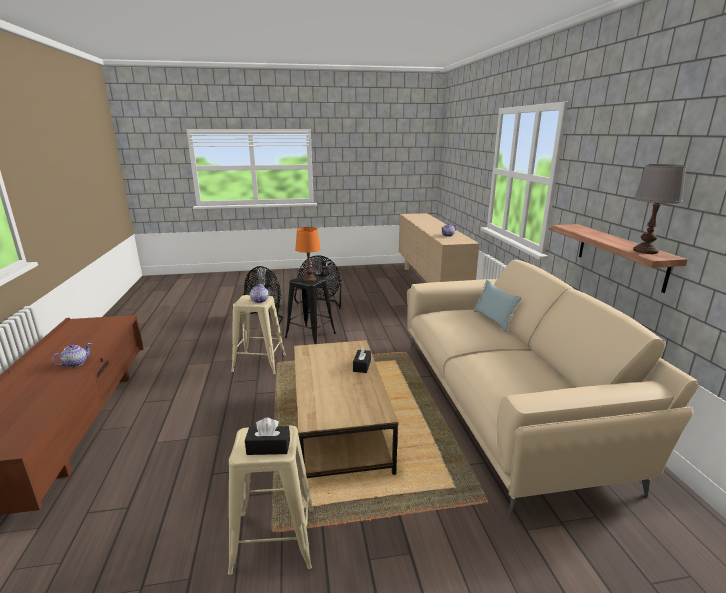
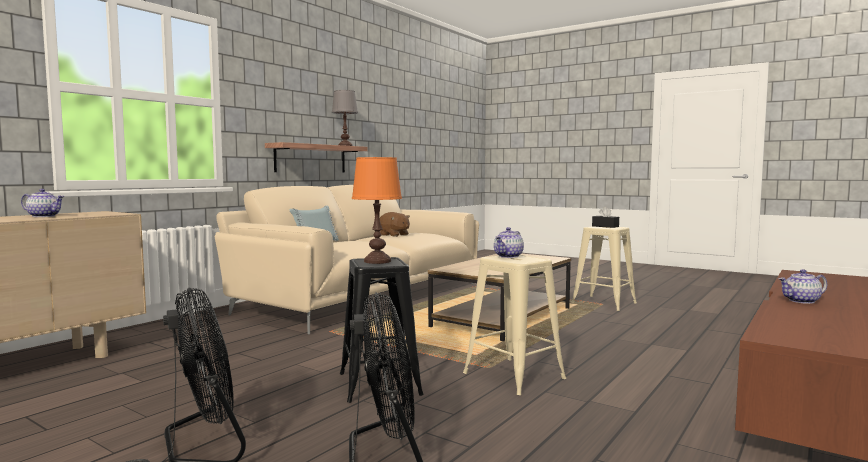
camera: 135 degrees left, 15 degrees down
black tissue box [353,346,371,373] -> none
none -> brown plush toy [380,212,410,237]

